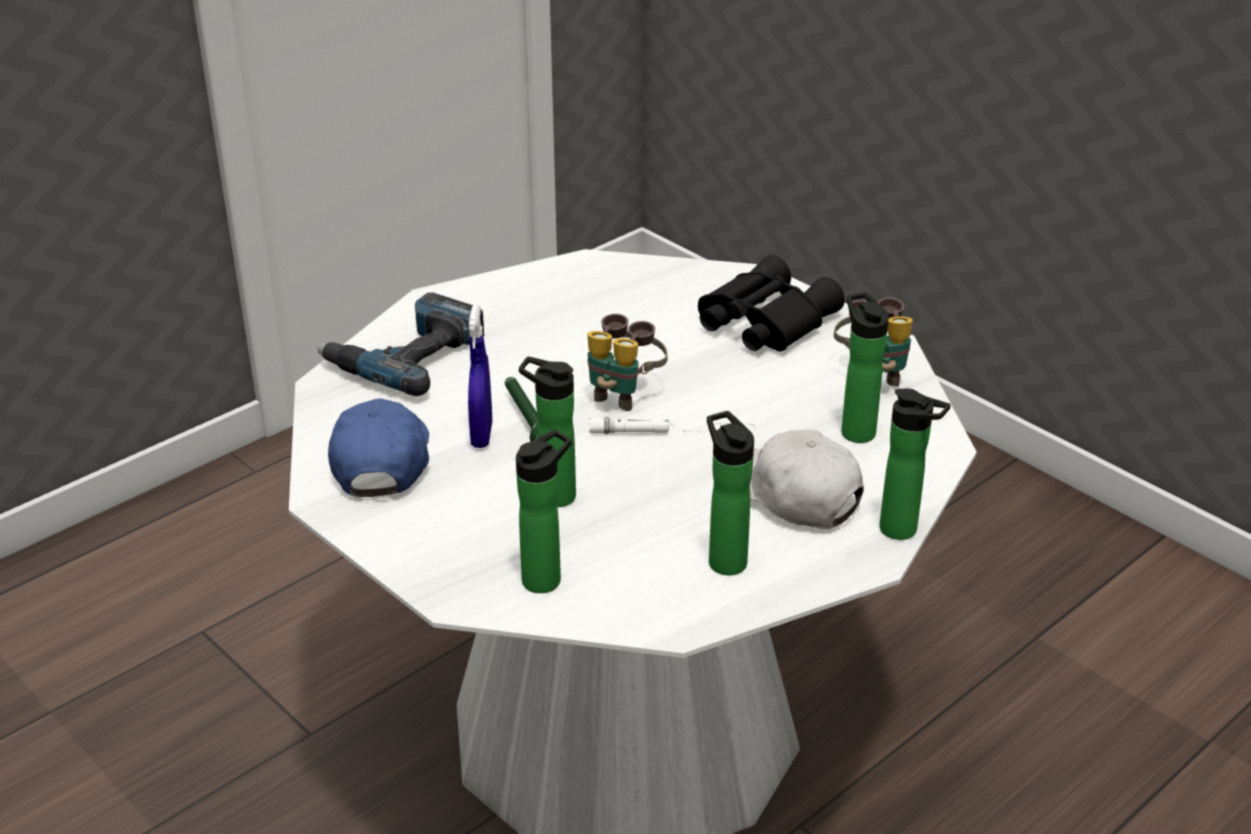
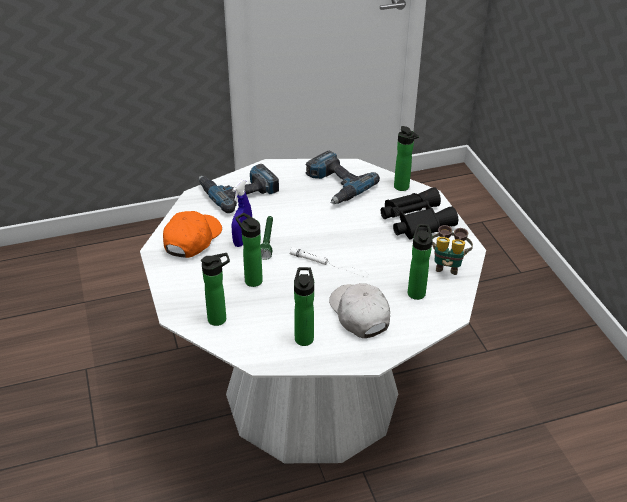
camera: 25 degrees right, 5 degrees up
blue cap [328,399,429,497] -> orange cap [163,211,222,258]
binoculars [587,314,668,411] -> none
bottle [879,388,951,540] -> bottle moved to [394,126,419,191]
none -> power drill [305,151,380,204]

